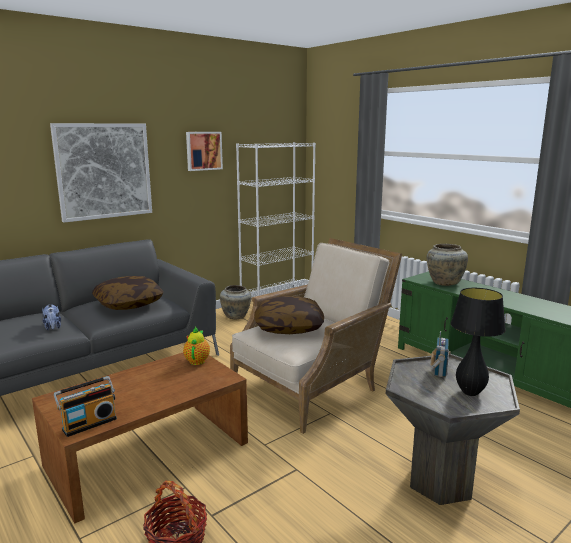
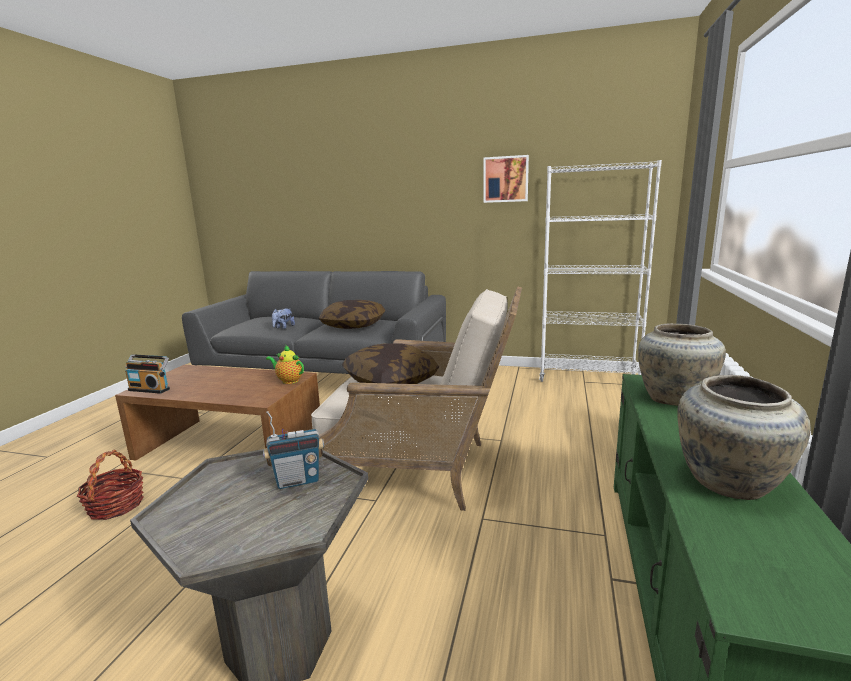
camera: 55 degrees right, 0 degrees up
picture [50,123,152,223] -> none
teapot [183,327,210,365] -> teapot turned 120 degrees counterclockwise [266,345,304,384]
beige vase [220,285,251,319] -> beige vase moved to [677,375,811,500]
black table lamp [451,288,506,396] -> none

